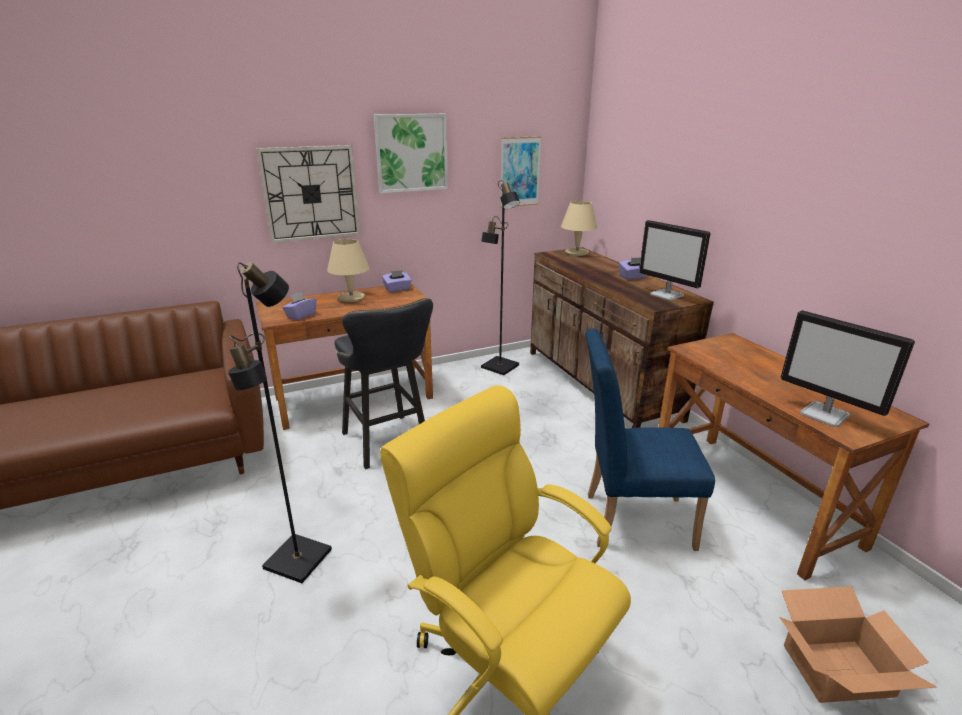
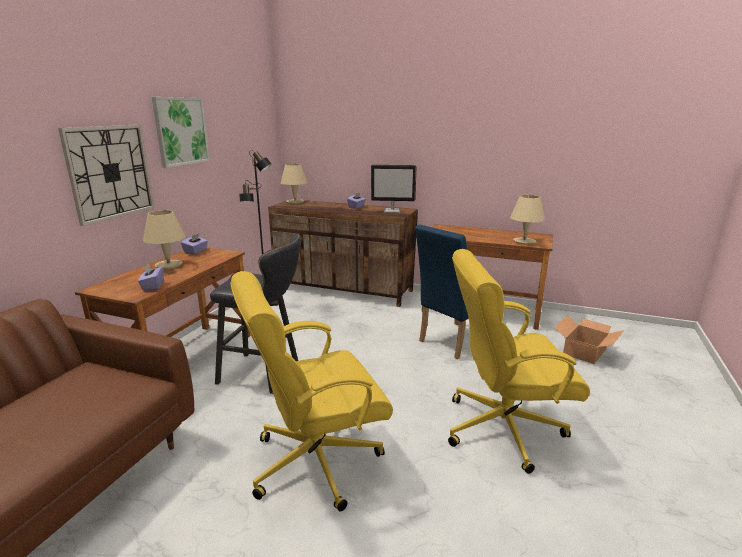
camera: 45 degrees left, 5 degrees down
black floor lamp [228,262,332,583] -> yellow office chair [230,271,393,512]
picture [500,136,541,208] -> none
monitor [781,310,915,427] -> beige table lamp [510,195,545,245]

